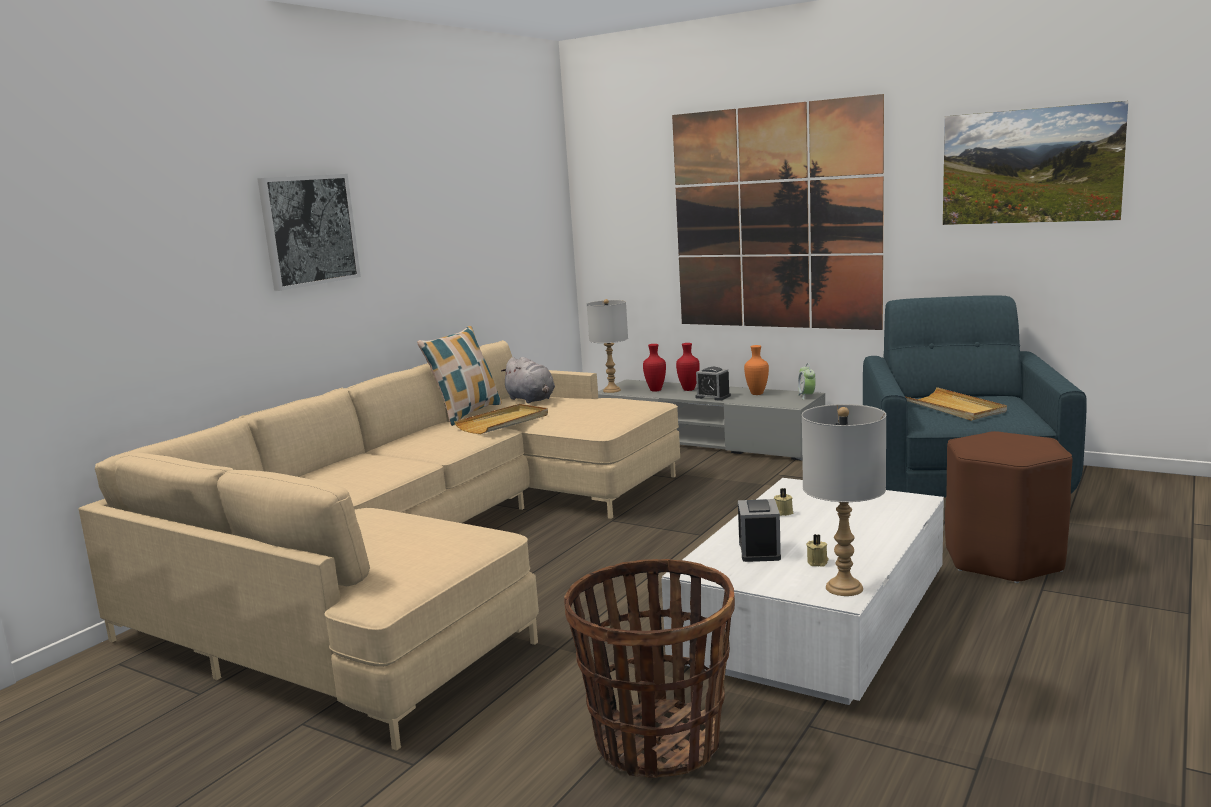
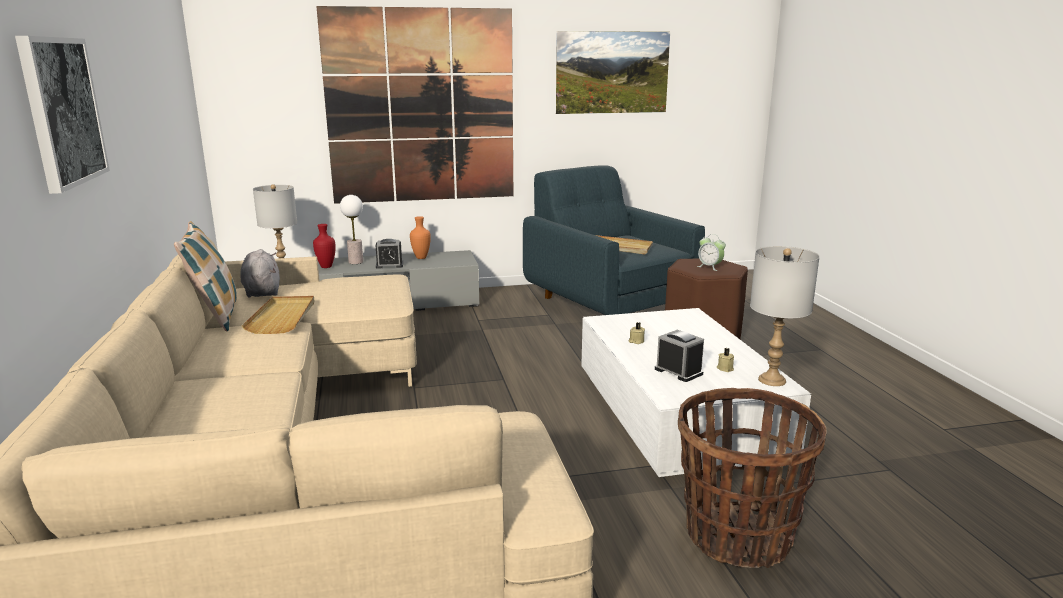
camera: 45 degrees left, 5 degrees up
grey plush toy [501,357,555,403] -> grey plush toy turned 120 degrees counterclockwise [240,249,280,298]
red vase [676,343,700,391] -> table lamp [340,195,363,264]
alarm clock [798,363,816,400] -> alarm clock moved to [697,234,726,271]

